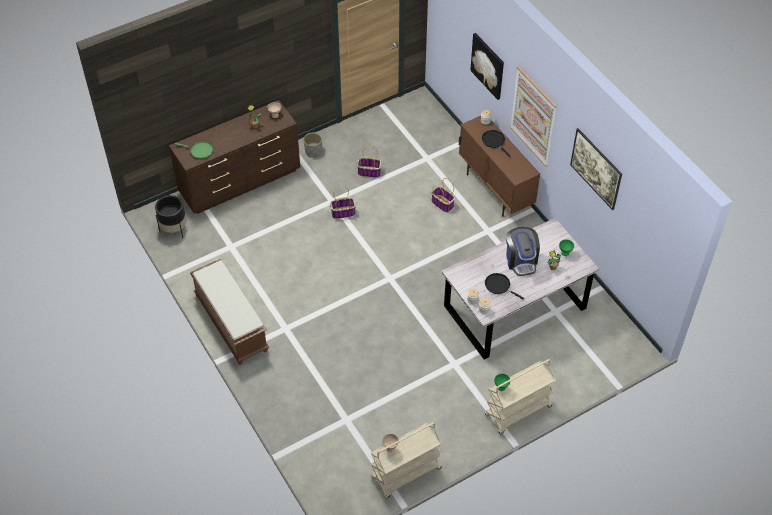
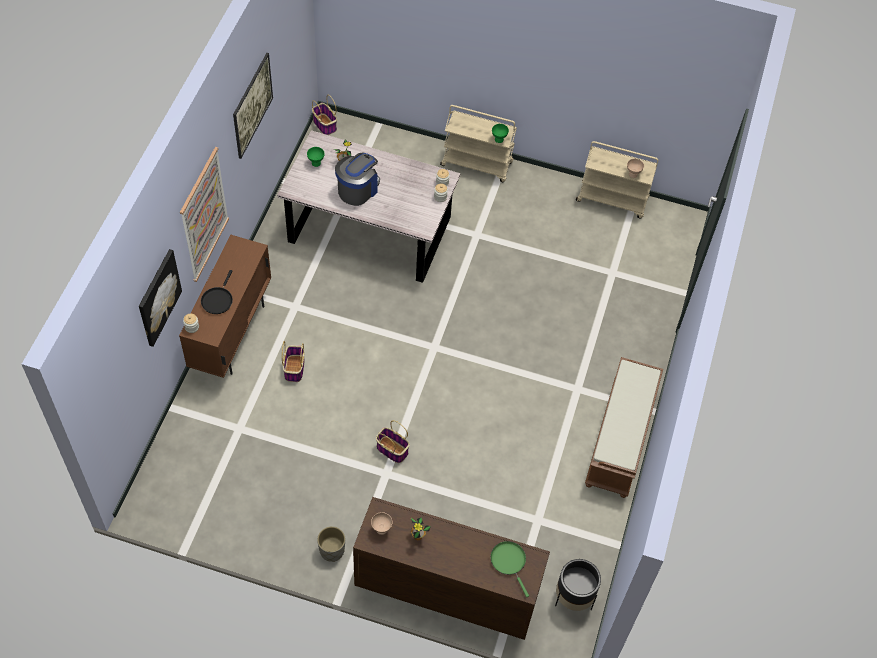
camera: 135 degrees left, 5 degrees up
basket [357,146,381,178] -> basket moved to [312,95,337,135]
black frying pan [485,273,524,300] -> none

